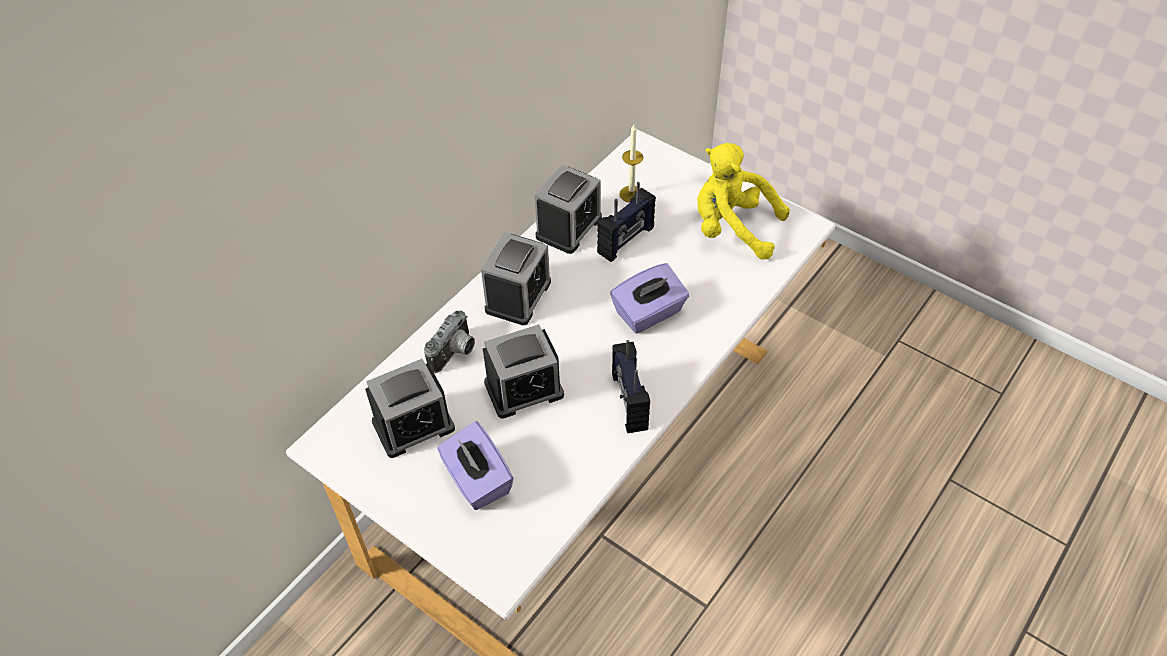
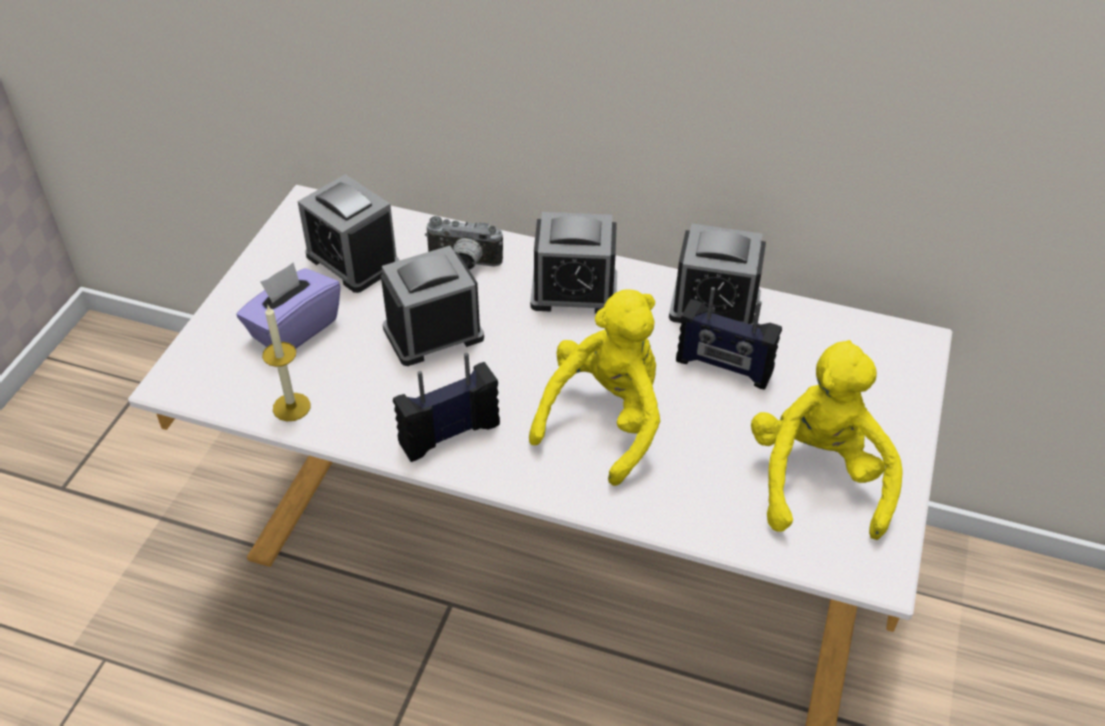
camera: 70 degrees right, 5 degrees down
alarm clock [483,324,564,419] -> alarm clock turned 105 degrees clockwise [381,246,484,366]
purple tissue box [610,263,689,333] -> yellow plush toy [529,289,660,486]
candle [620,125,643,202] -> candle moved to [262,304,311,421]

